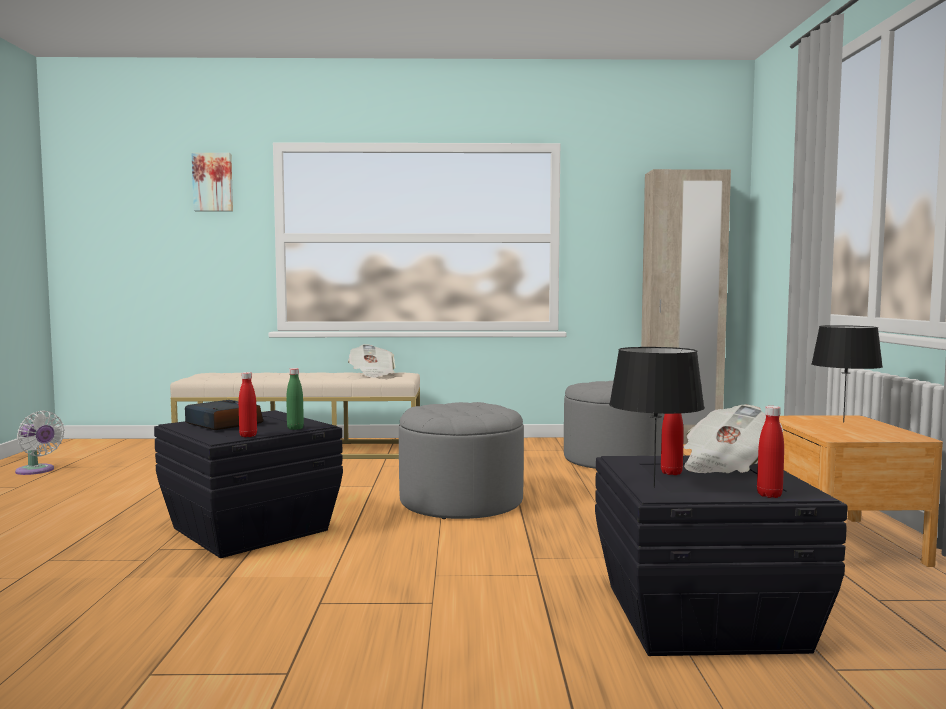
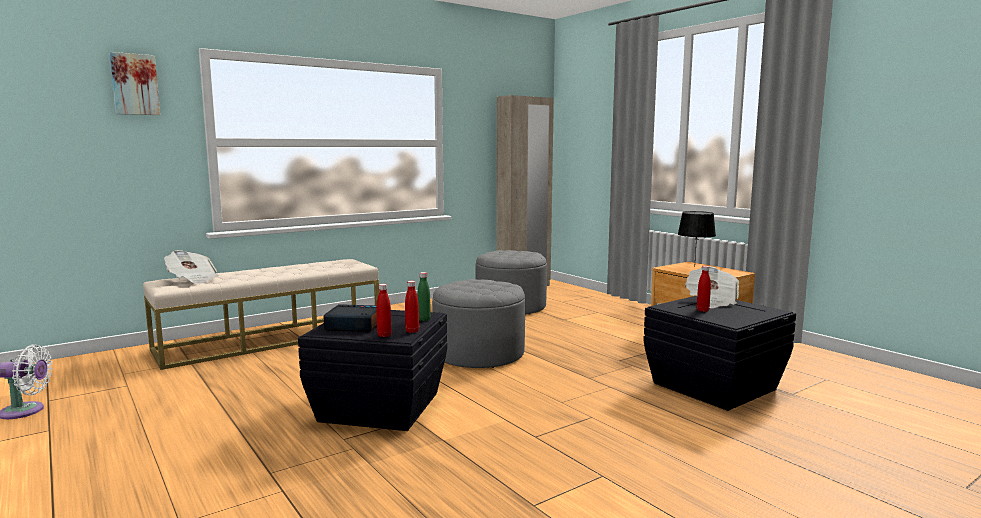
camera: 35 degrees left, 5 degrees up
newspaper [348,344,395,378] -> newspaper moved to [164,250,219,284]
black table lamp [609,347,705,488] -> none
red bottle [757,406,784,498] -> red bottle moved to [376,284,391,337]

